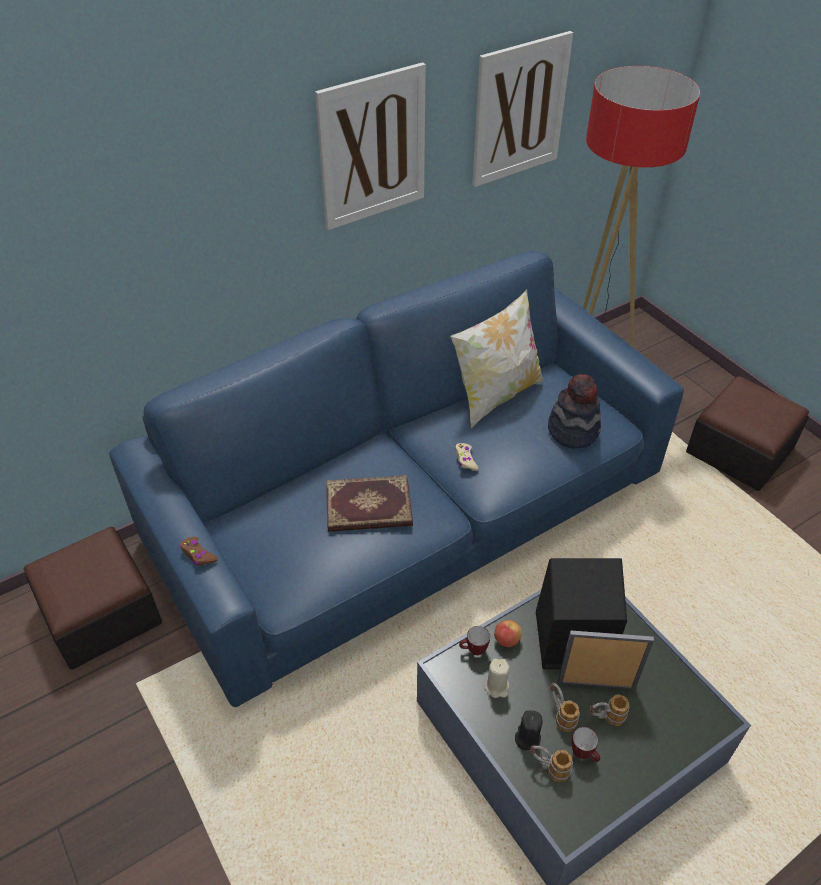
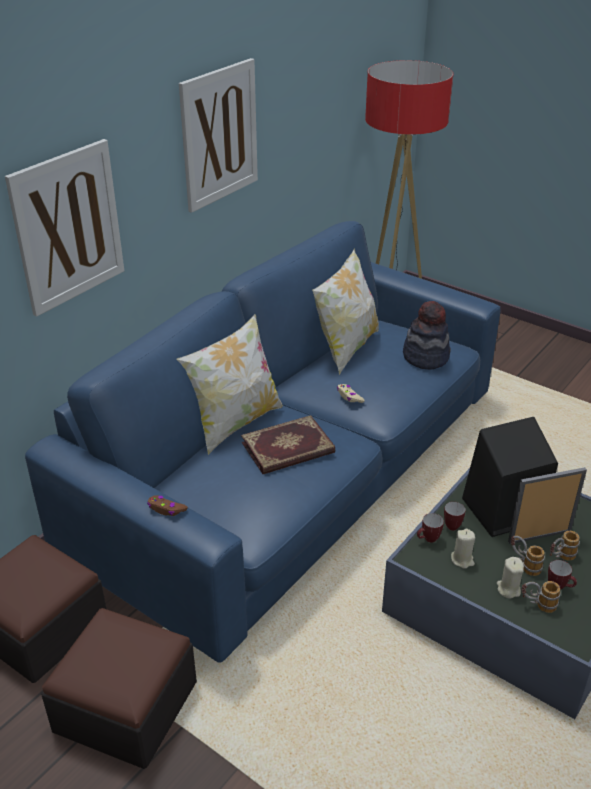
camera: 20 degrees left, 10 degrees down
picture [472,31,573,187] -> picture moved to [5,139,124,317]
apple [494,620,522,647] -> mug [444,502,465,531]
black candle [515,710,543,750] -> beige candle [497,557,524,599]
ottoman [686,376,809,491] -> ottoman moved to [41,608,197,769]
none -> pillow [176,314,283,455]

